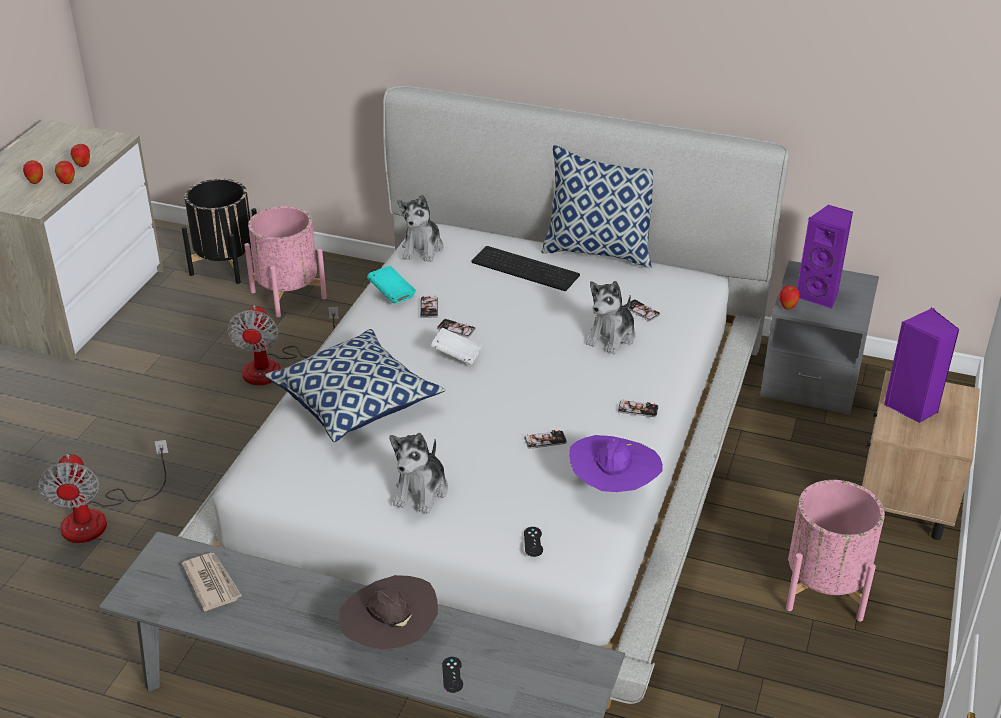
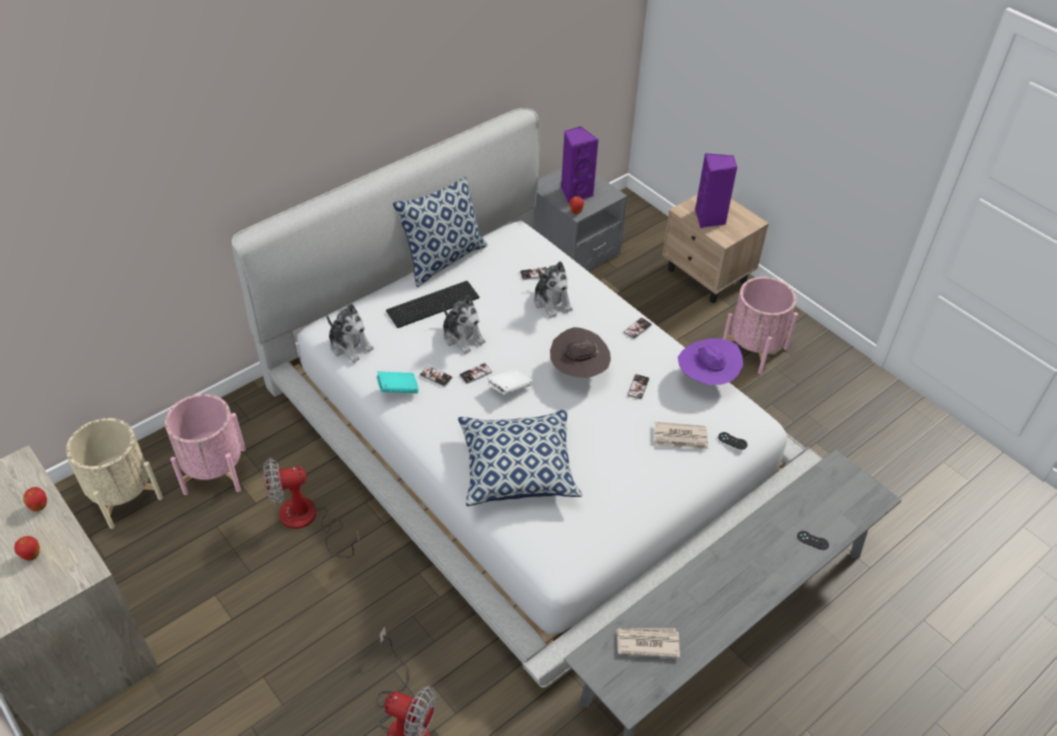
camera: 60 degrees left, 10 degrees up
apple [55,161,75,184] -> none
black planter [182,179,257,284] -> beige planter [66,418,163,529]
fan [227,305,339,385] -> fan turned 135 degrees clockwise [263,458,360,558]
brown hat [339,575,438,650] -> brown hat moved to [550,327,611,378]
plush toy [389,433,448,514] -> plush toy moved to [443,295,486,354]
none -> newspaper [654,422,709,449]

